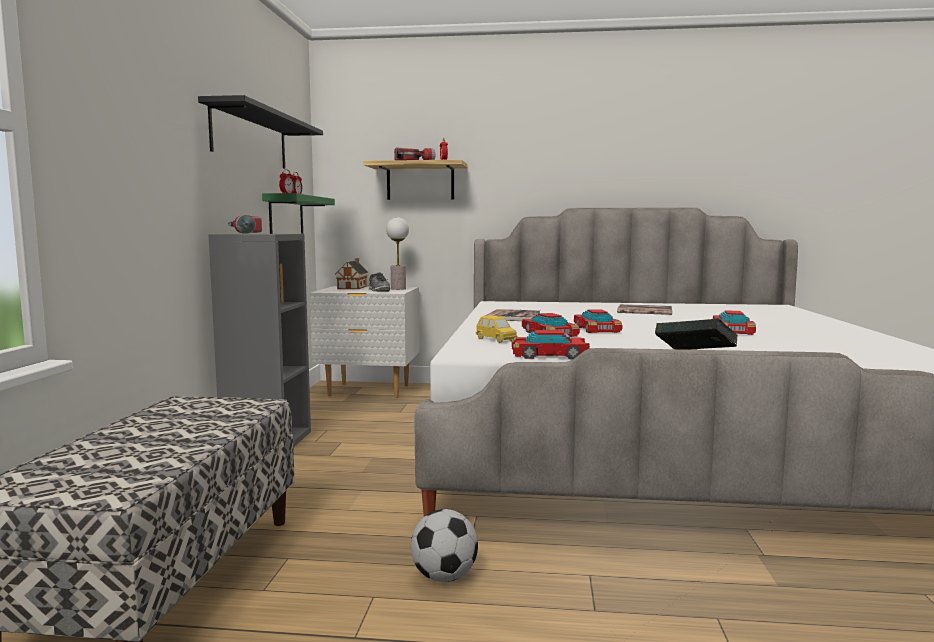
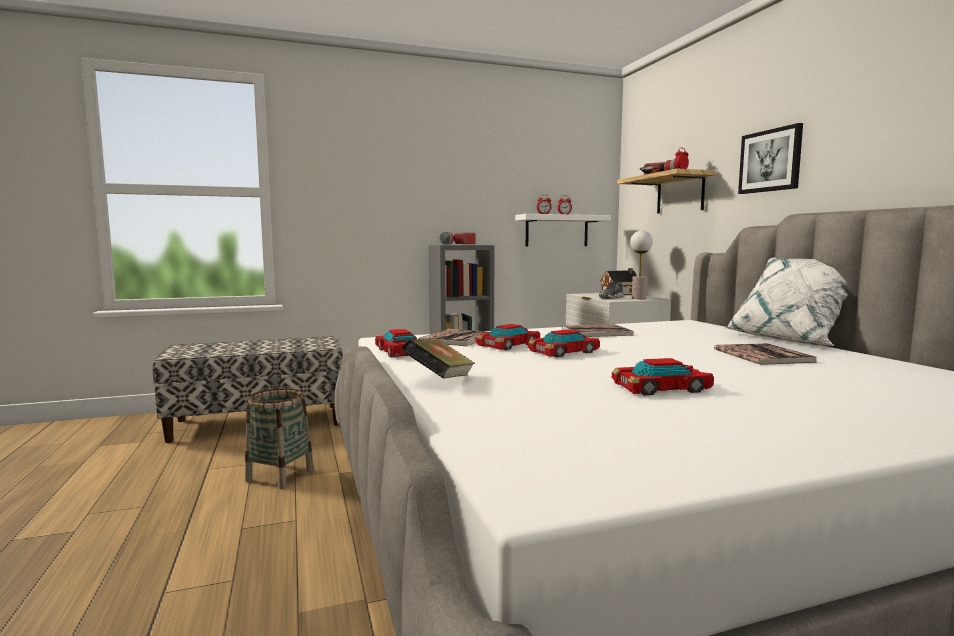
camera: 65 degrees right, 0 degrees up
black shelf [198,95,323,169] -> none
green shelf [262,193,335,234] -> white shelf [515,214,611,246]
football [411,509,478,582] -> basket [245,388,314,489]
yellow toy car [476,315,517,343] -> book [418,329,490,346]
none -> white pillow [724,257,848,346]
none -> picture [738,123,803,194]

